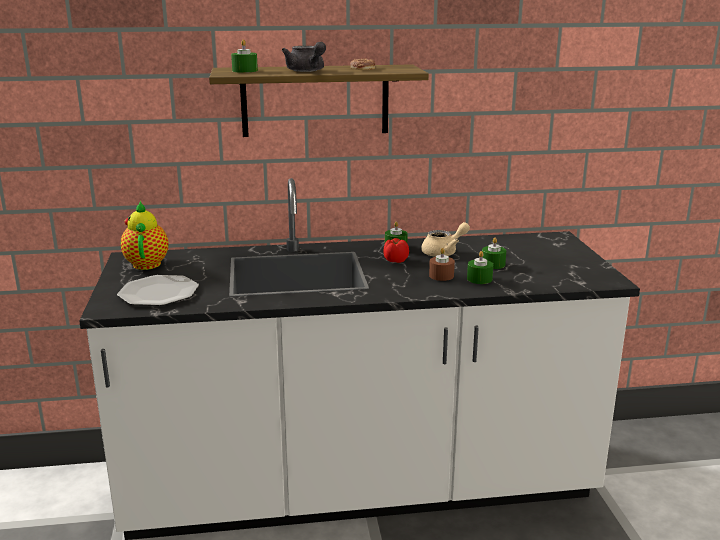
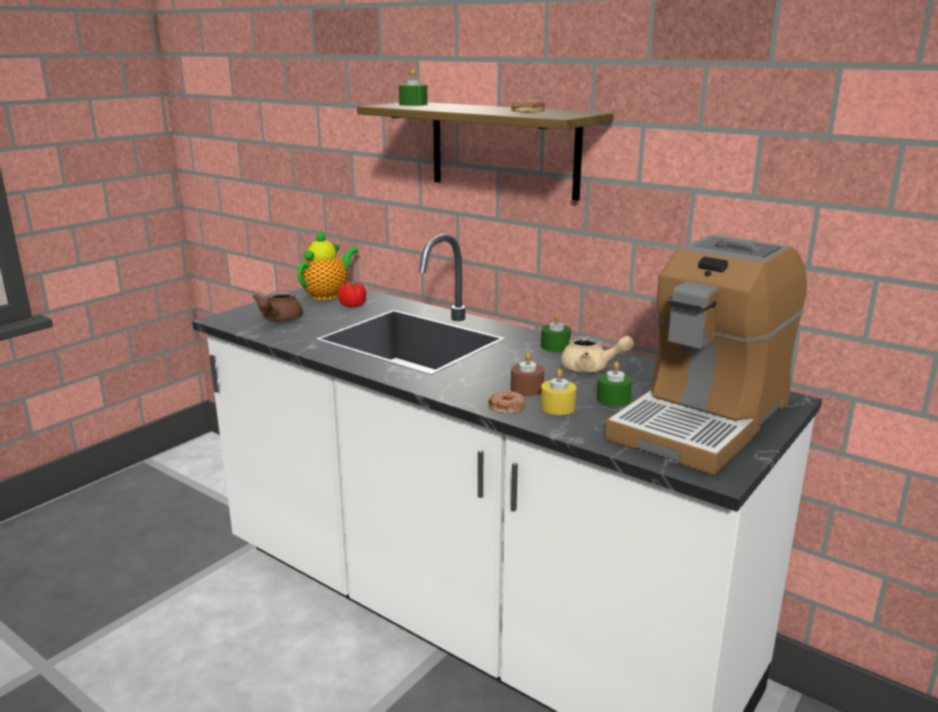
camera: 45 degrees right, 0 degrees up
plate [117,275,199,306] -> brown teapot [252,291,303,322]
grey teapot [282,42,326,72] -> none
tomato [383,238,409,263] -> tomato moved to [338,282,366,308]
green candle [467,251,493,284] -> yellow candle [541,369,577,415]
none -> donut [488,391,527,413]
none -> coffee machine [605,234,807,475]

